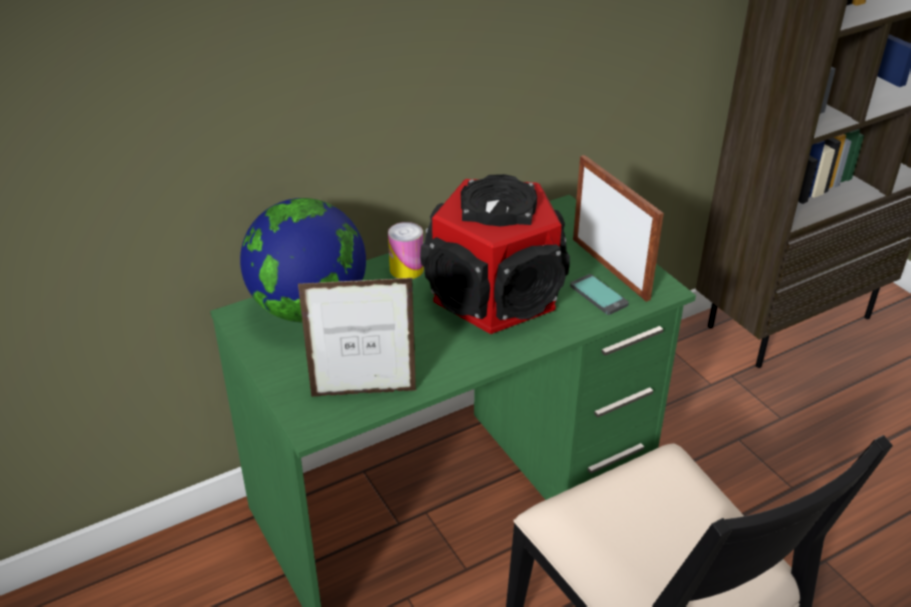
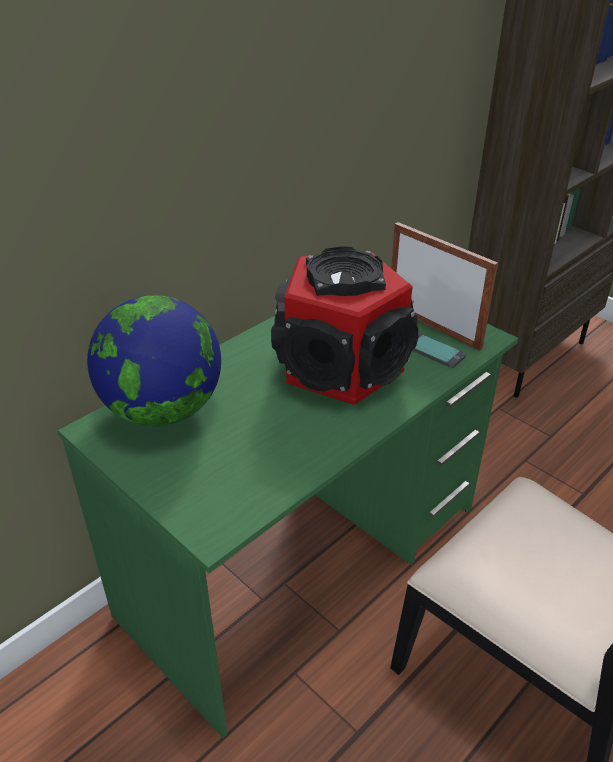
camera: 15 degrees left, 0 degrees up
picture frame [298,278,417,397] -> none
can [388,222,424,279] -> none

